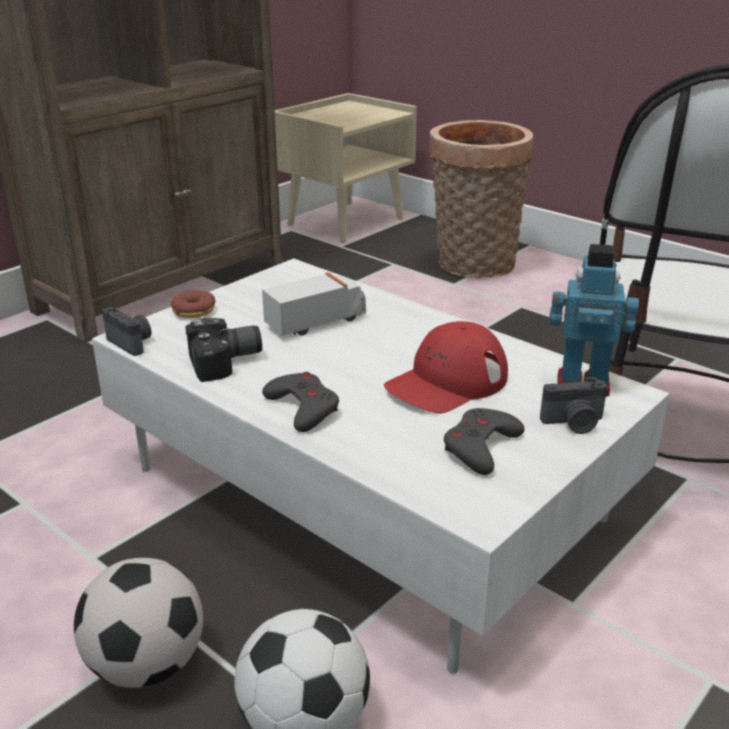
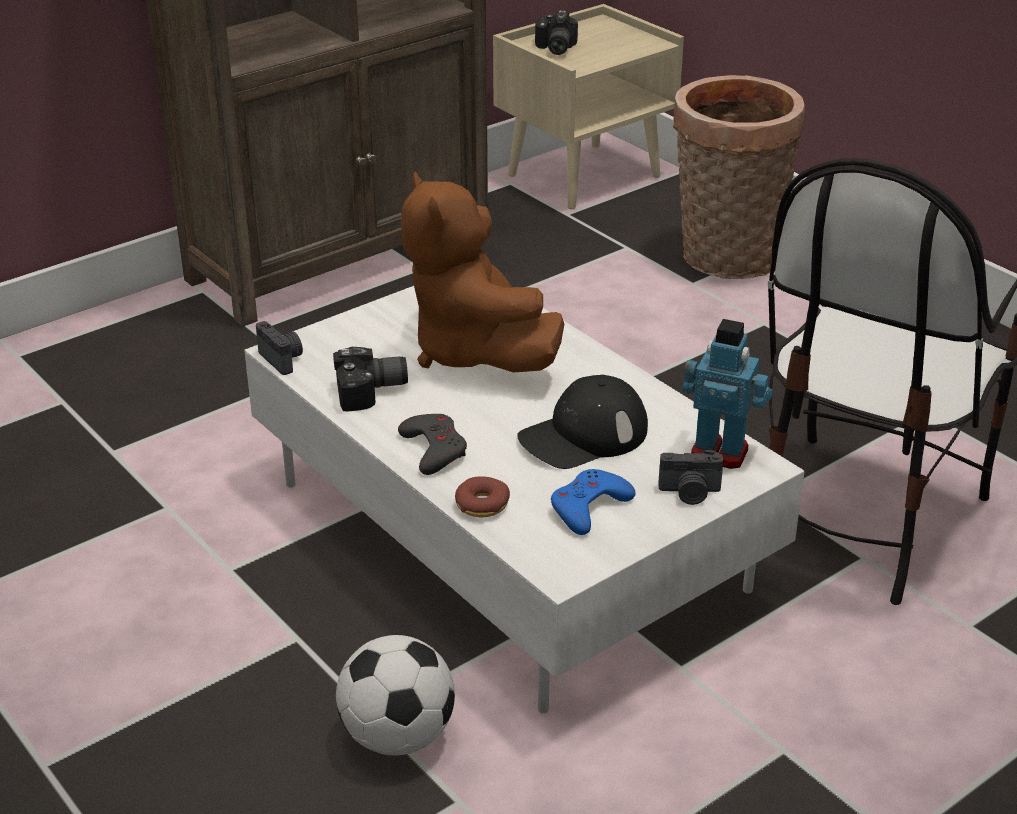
camera: 10 degrees right, 5 degrees up
football [74,558,203,688] -> none
donut [171,290,215,318] -> donut moved to [455,476,510,517]
toy truck [262,272,366,336] -> brown plush toy [401,171,564,372]
red cap [384,321,508,413] -> black cap [517,374,648,469]
grey game controller [444,408,525,475] -> blue game controller [551,469,636,535]
none -> camera [535,10,578,55]

